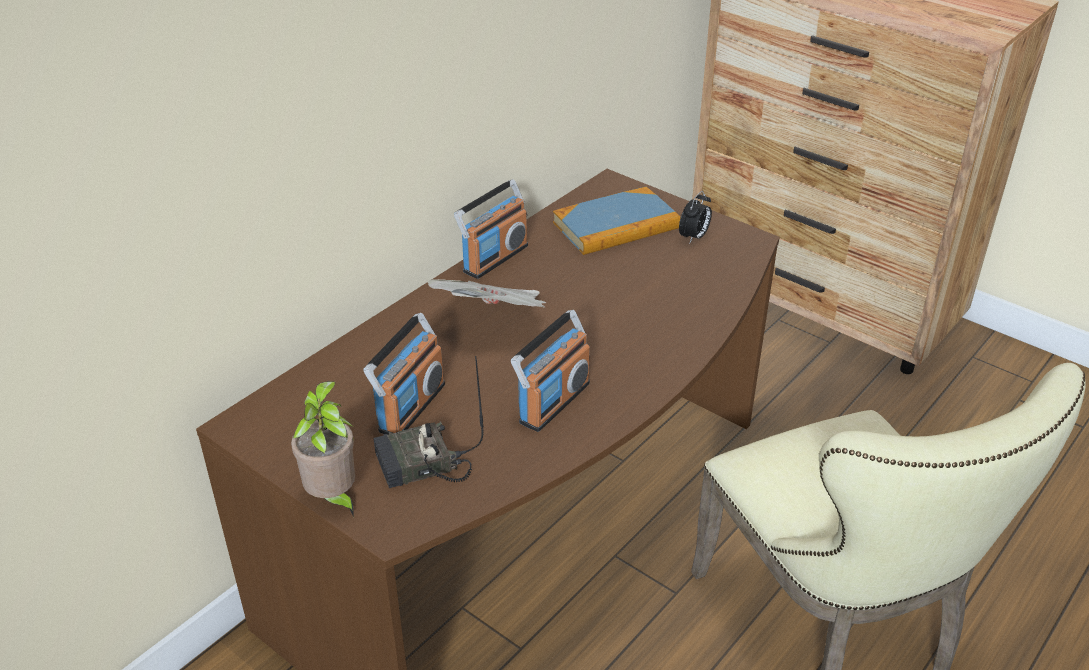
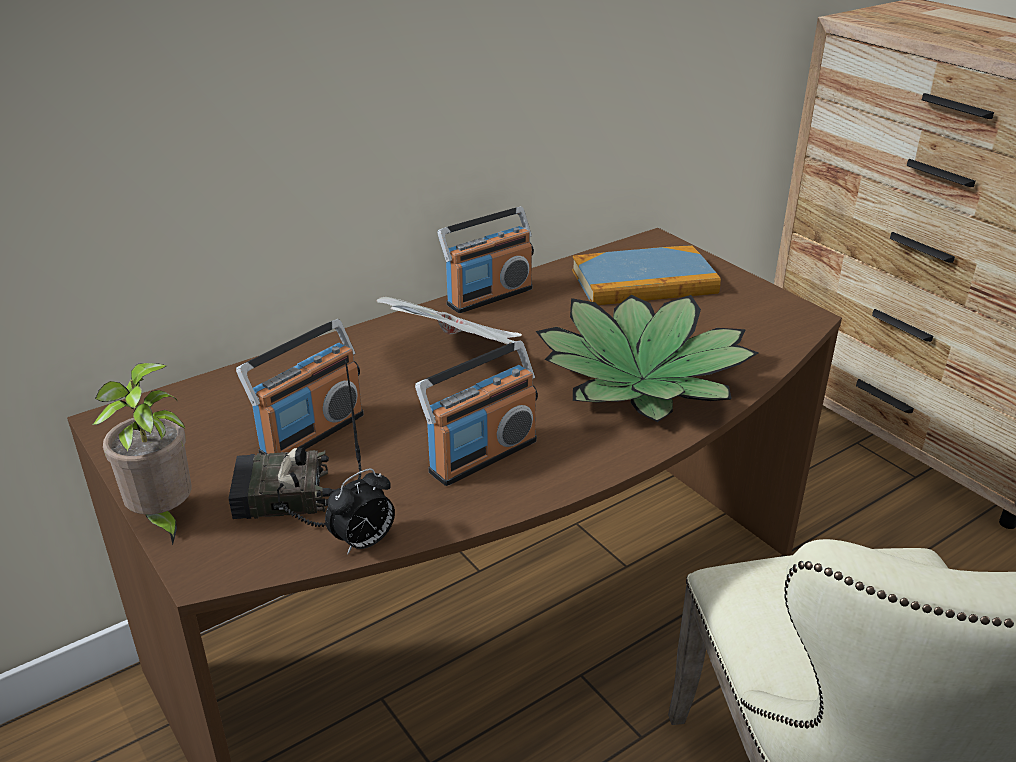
camera: 15 degrees right, 5 degrees down
alarm clock [679,191,712,243] -> alarm clock moved to [325,468,395,555]
none -> potted plant [536,295,759,422]

